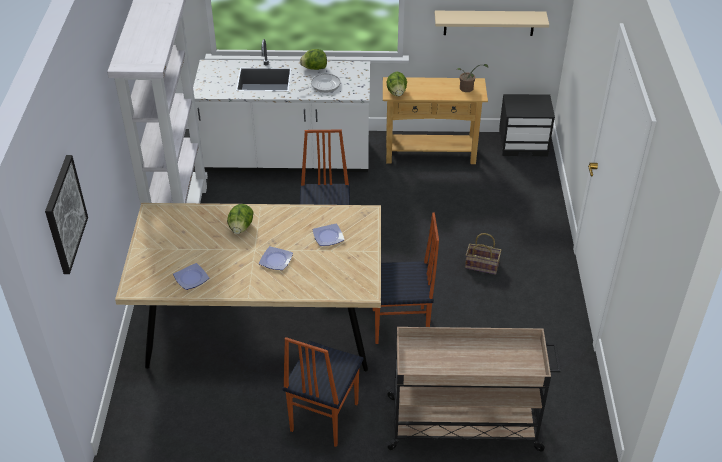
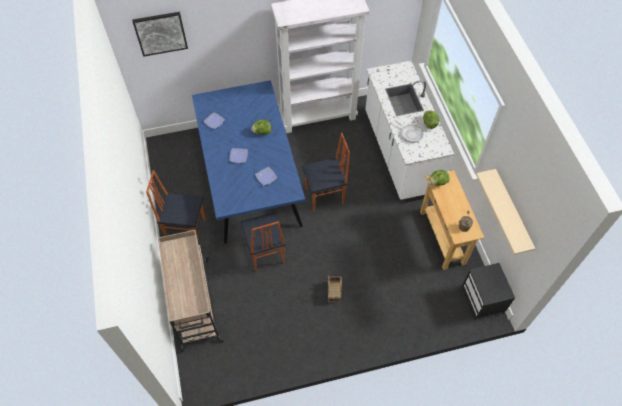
camera: 75 degrees right, 15 degrees up
beige dining table [115,203,381,371] -> blue dining table [192,80,305,244]

